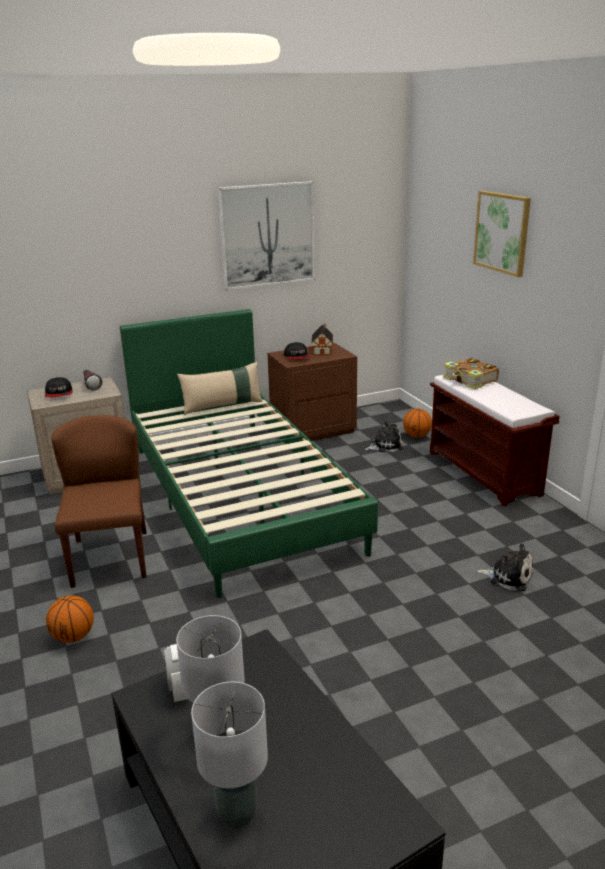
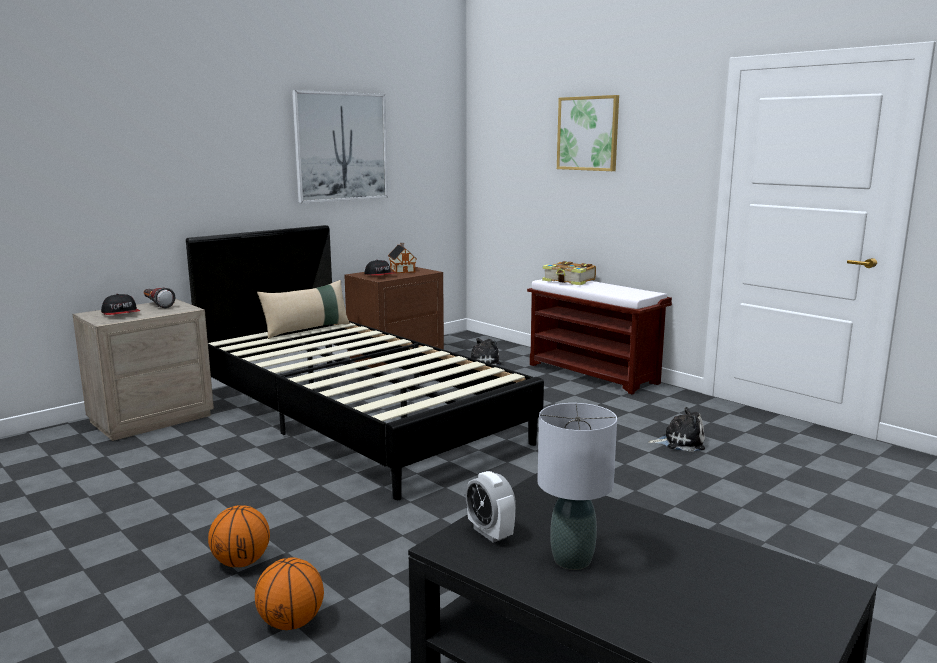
camera: 20 degrees left, 10 degrees down
brown chair [51,415,147,588] -> none
green bed [120,309,378,598] -> black bed [186,225,544,500]
grey table lamp [191,682,268,829] -> none
basketball [403,409,432,438] -> basketball moved to [255,557,324,630]

